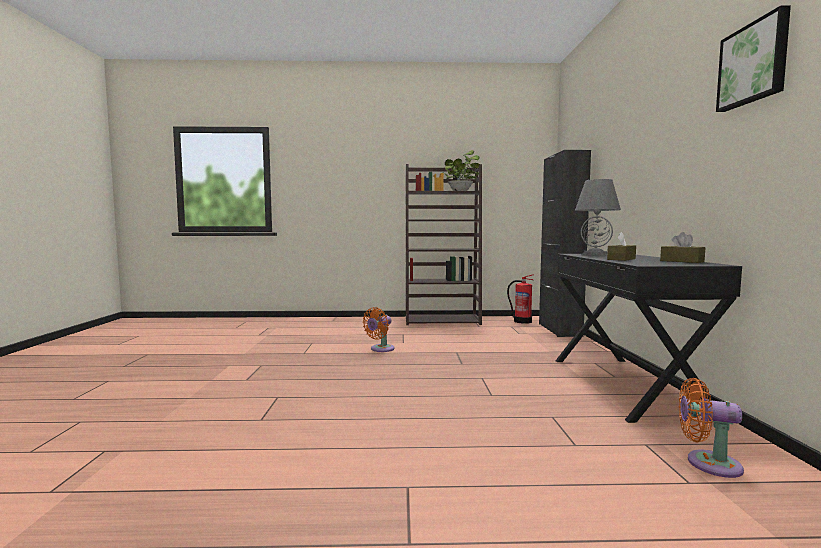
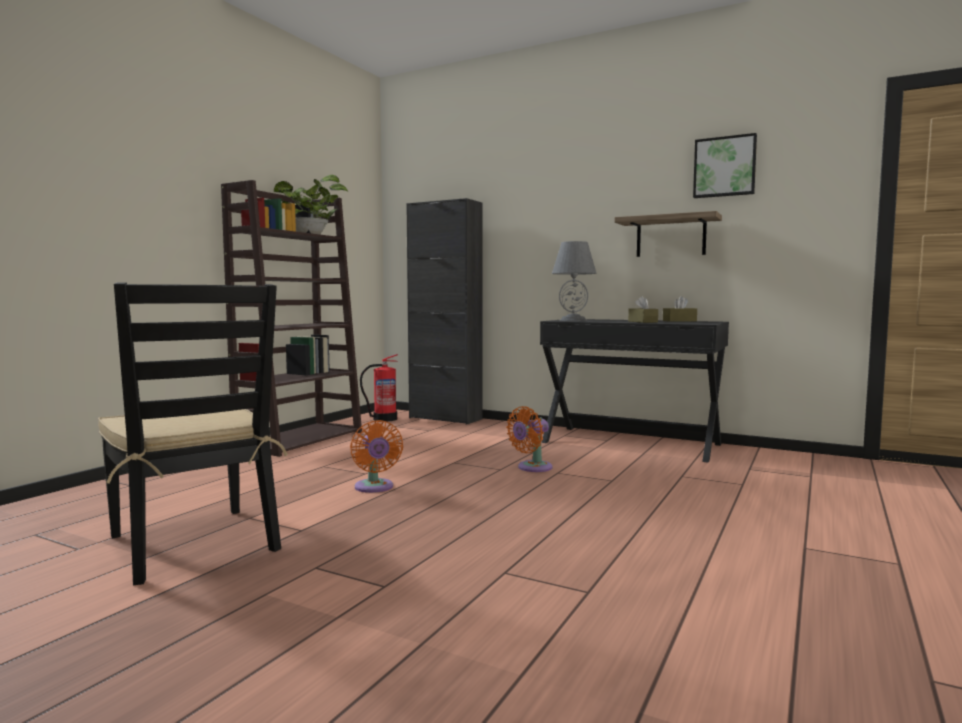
camera: 60 degrees left, 0 degrees up
orange fan [679,378,744,478] -> orange fan moved to [506,406,552,472]
none -> black chair [98,282,288,585]
none -> shelf [614,211,722,257]

